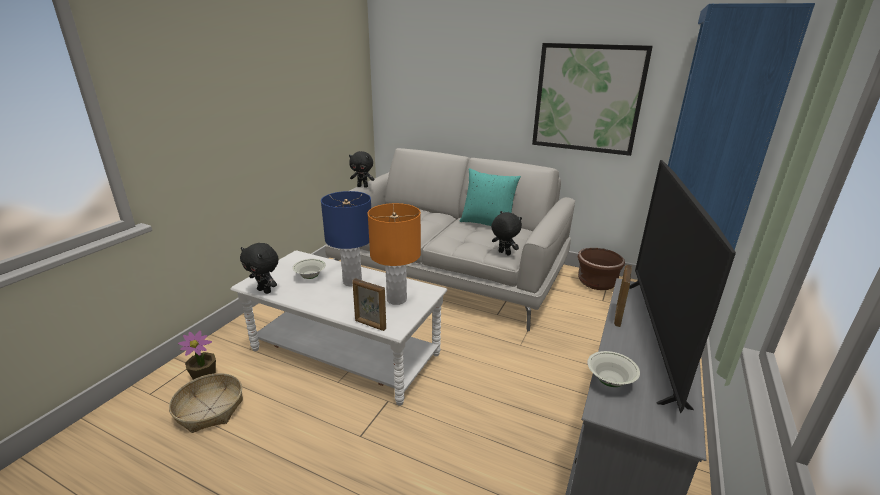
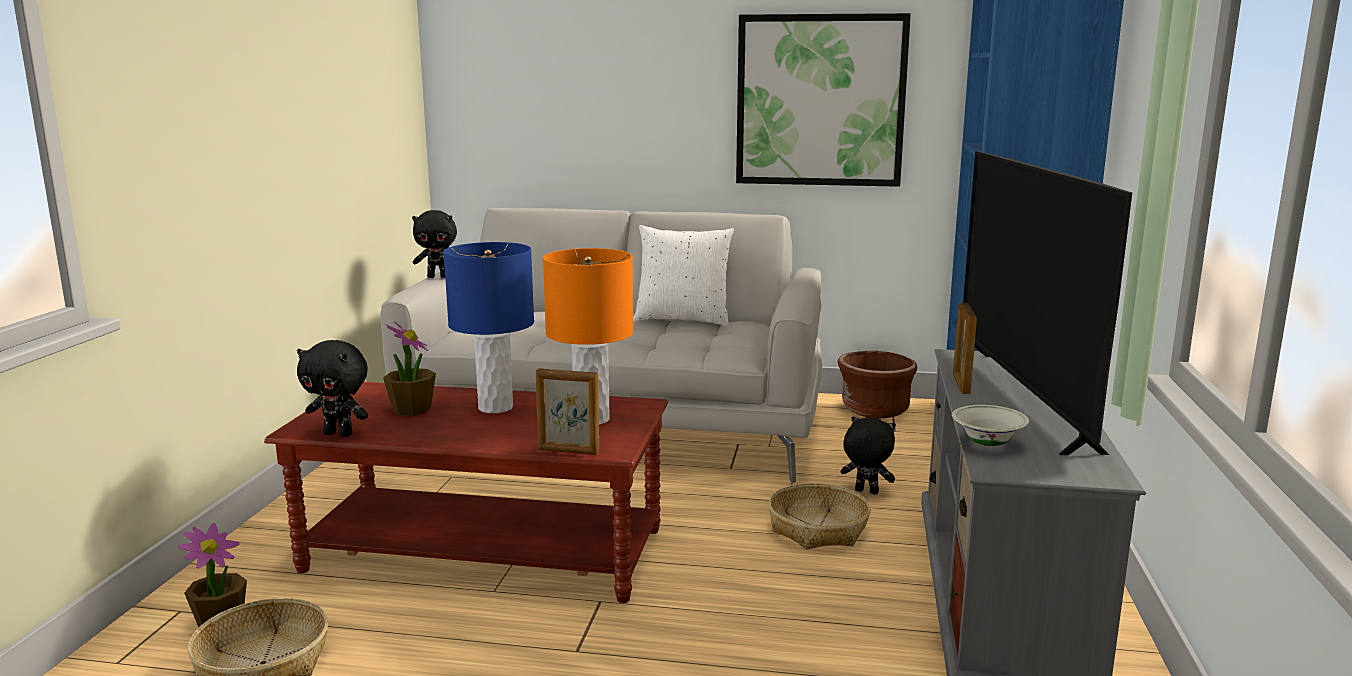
camera: 15 degrees left, 10 degrees down
white coffee table [230,250,447,406] -> brown coffee table [264,382,668,603]
white bowl [292,259,326,279] -> potted plant [383,322,436,416]
turquoise pillow [460,168,521,226] -> white pillow [633,225,734,326]
black plush toy [491,211,522,256] -> black plush toy moved to [840,417,896,495]
none -> basket [769,483,871,549]

